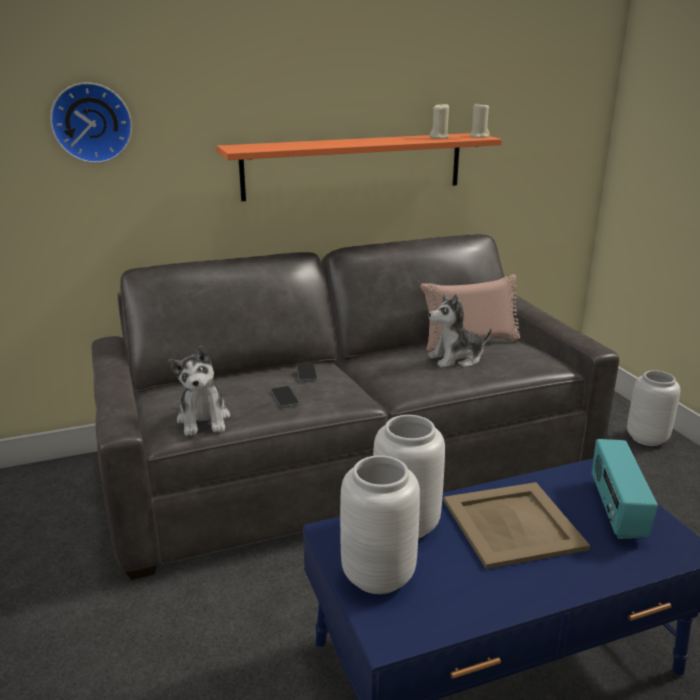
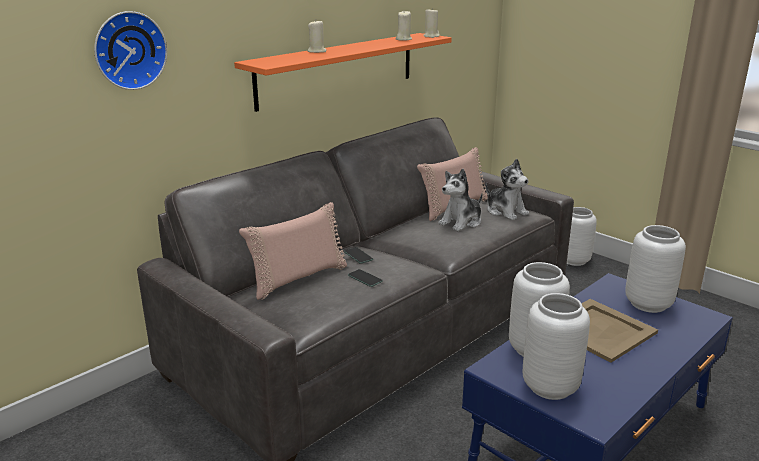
camera: 25 degrees left, 0 degrees up
plush toy [169,346,230,436] -> plush toy moved to [485,159,529,220]
radio [592,439,658,539] -> grey vase [625,225,686,313]
none -> beige pillow [239,202,347,300]
none -> beige candle [308,20,327,53]

